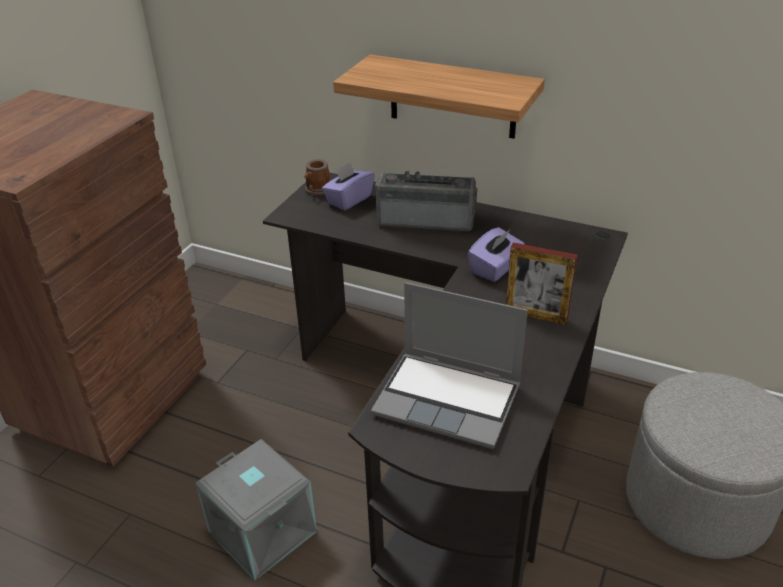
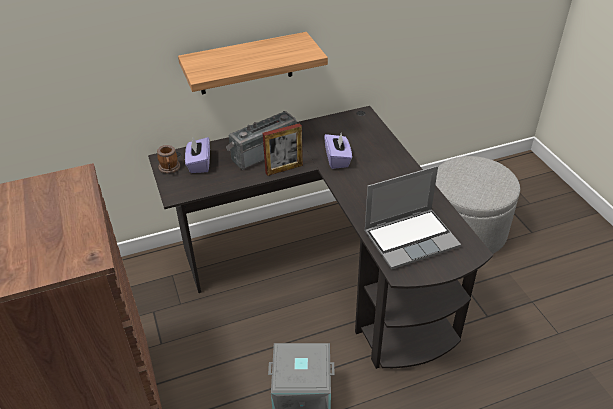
camera: 45 degrees left, 5 degrees up
picture frame [506,243,578,325] -> picture frame moved to [263,123,303,176]

